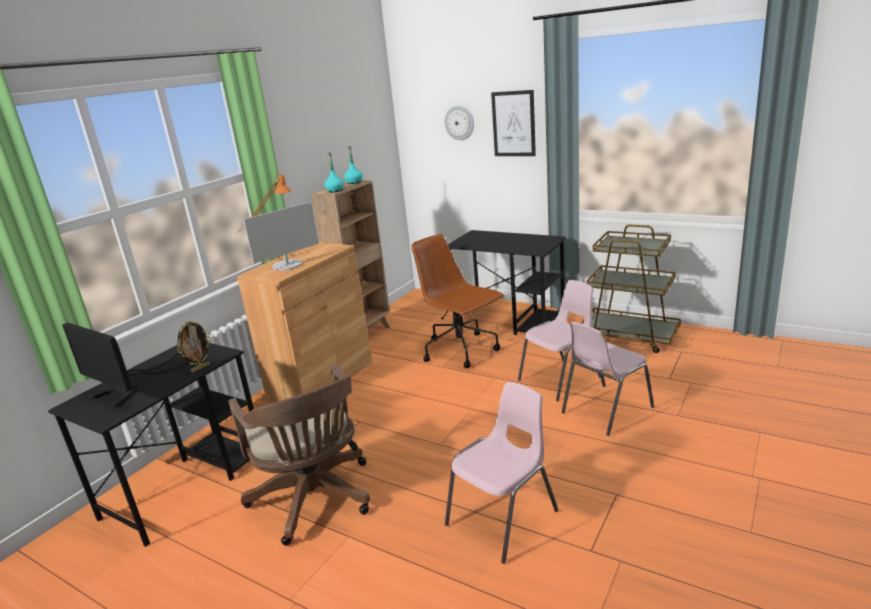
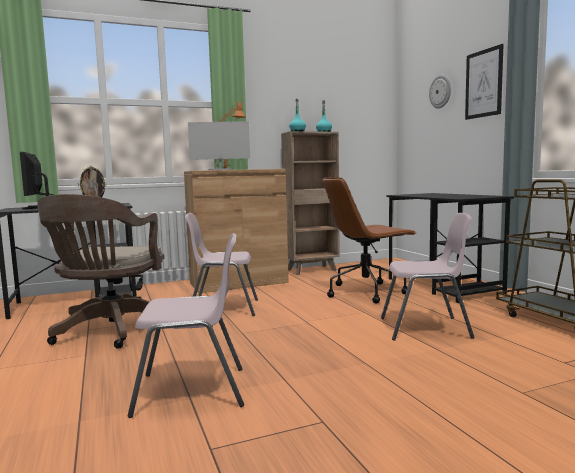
camera: 35 degrees right, 15 degrees down
brown office chair [412,234,505,368] -> brown office chair turned 105 degrees counterclockwise [322,177,416,303]
pink chair [562,322,654,436] -> pink chair moved to [185,213,258,316]

